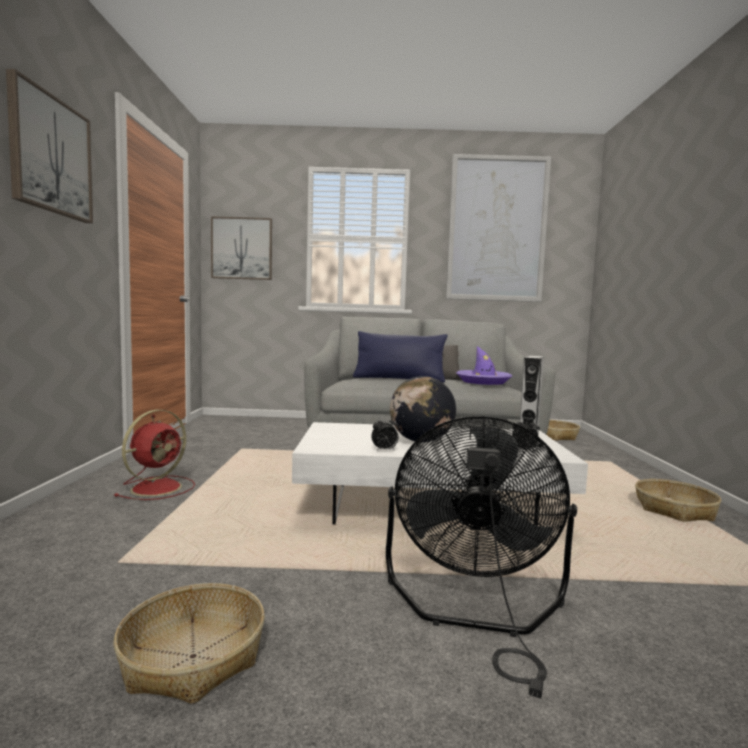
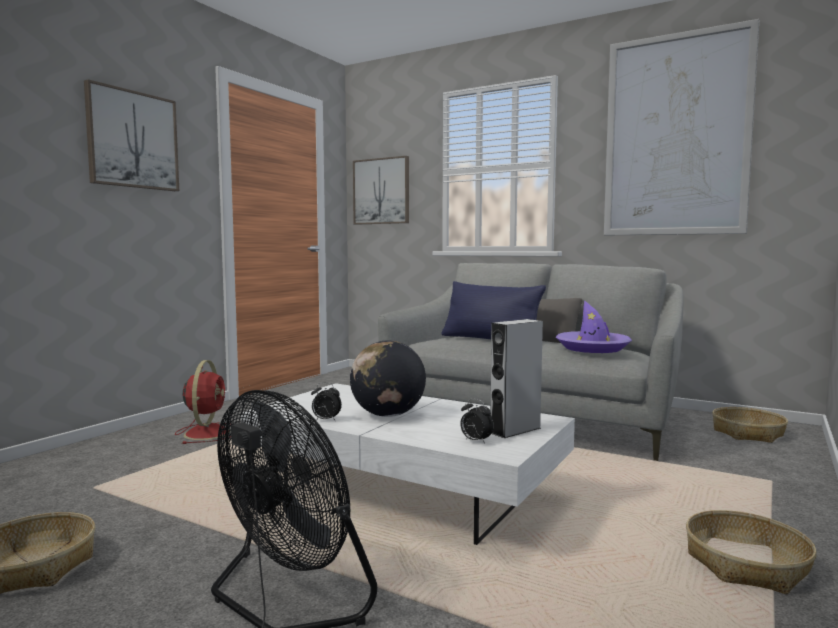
camera: 30 degrees right, 0 degrees up
red fan [114,410,195,500] -> red fan turned 60 degrees counterclockwise [175,360,231,444]

